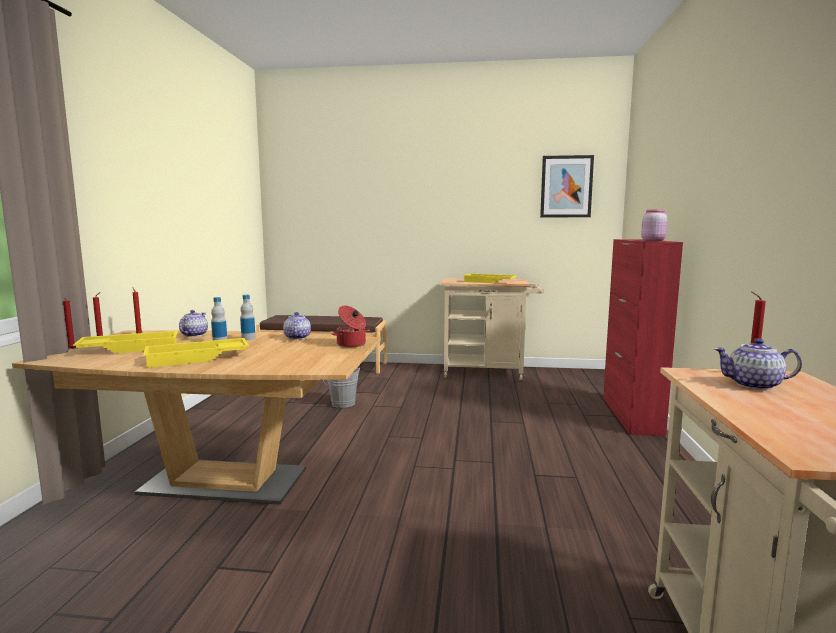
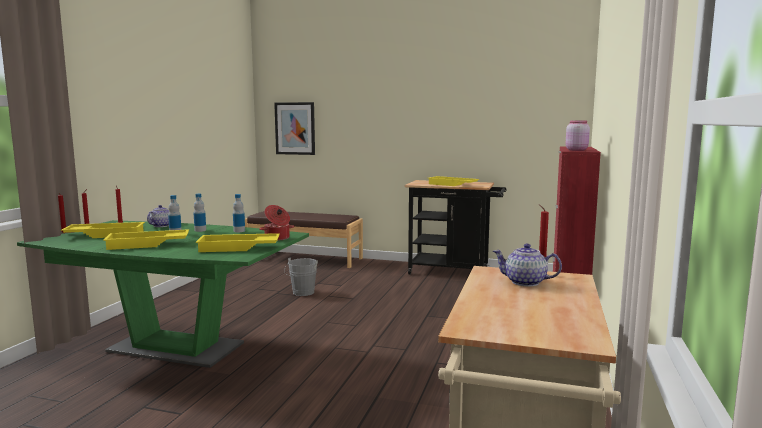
camera: 10 degrees right, 0 degrees up
brown dining table [12,331,381,505] -> green dining table [17,220,309,368]
teapot [283,312,311,340] -> bottle [233,194,245,232]
beige cart [440,278,544,380] -> black cart [404,180,507,275]
picture [540,155,594,217] -> picture moved to [274,102,315,155]
none -> yellow tray [196,233,280,252]

